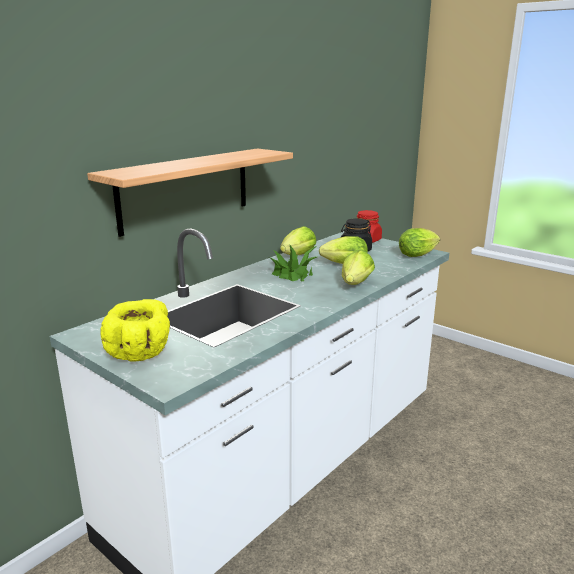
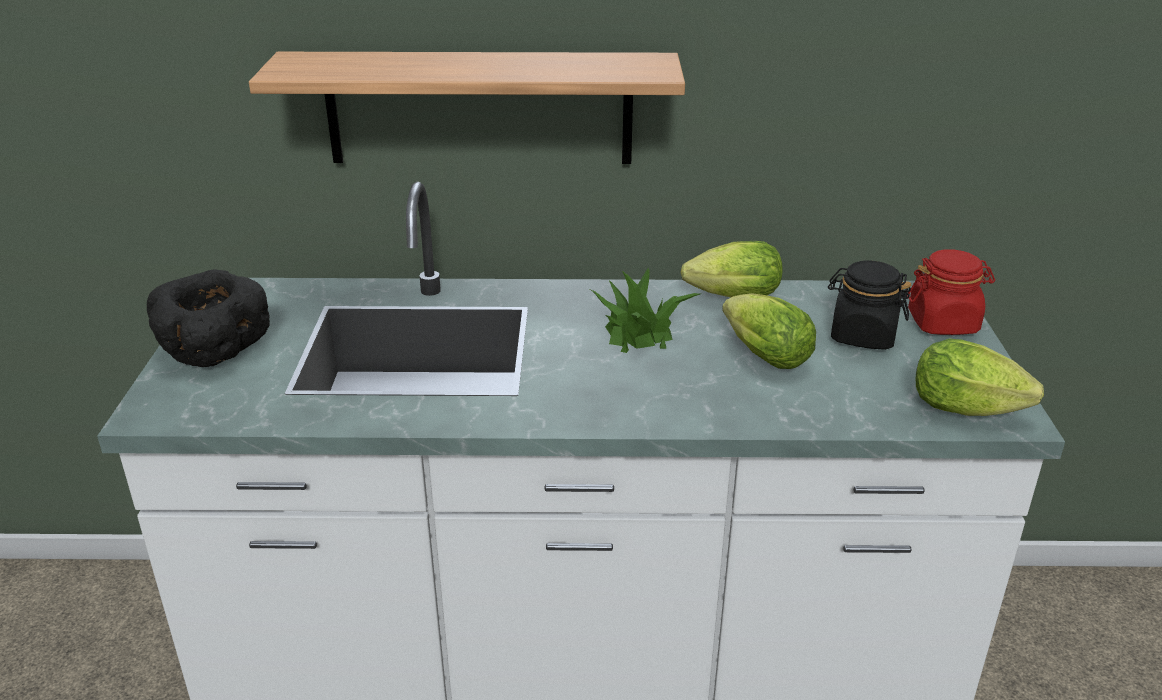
camera: 50 degrees right, 10 degrees up
yellow bowl [101,299,170,362] -> black bowl [147,269,270,367]
lettuce [342,250,375,285] -> none

